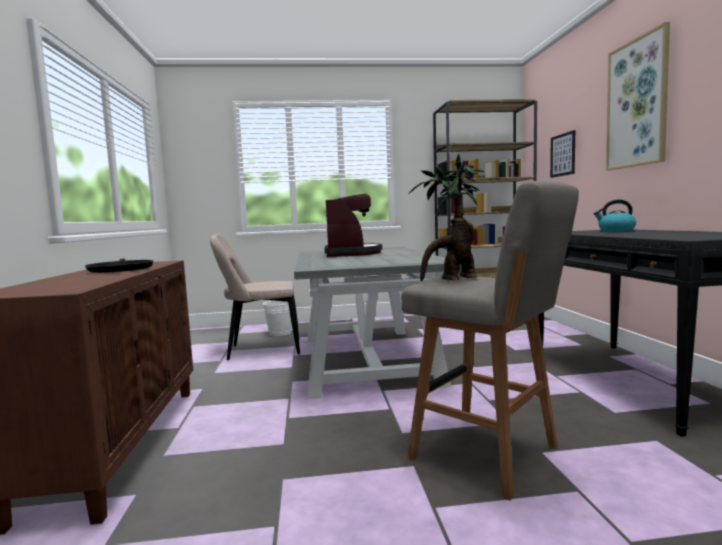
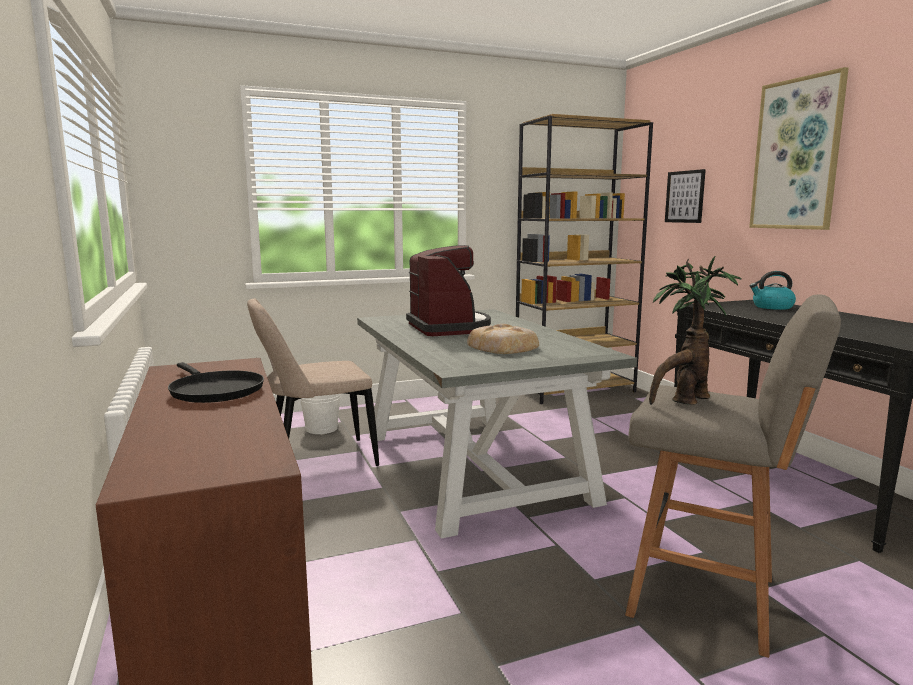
camera: 15 degrees left, 5 degrees up
none -> bread [467,324,539,354]

